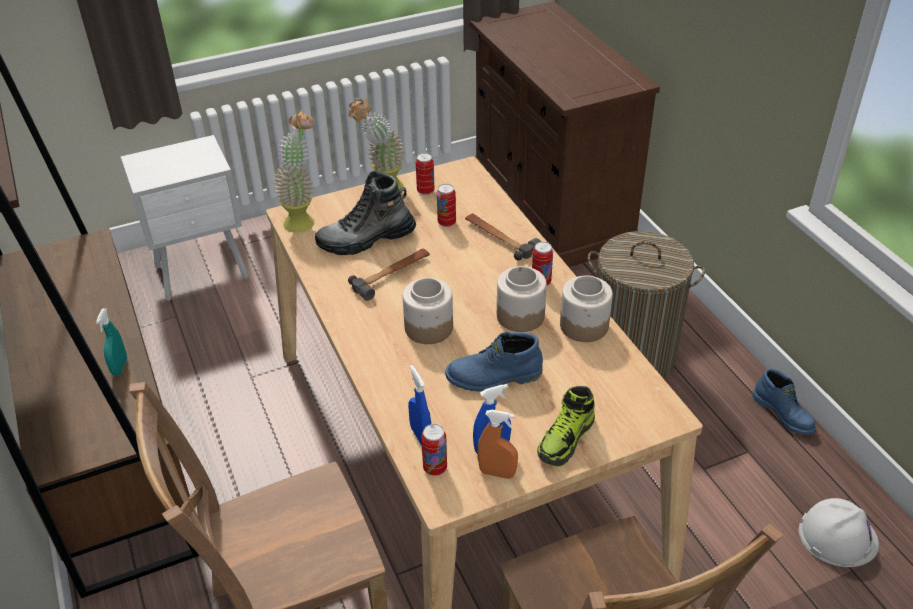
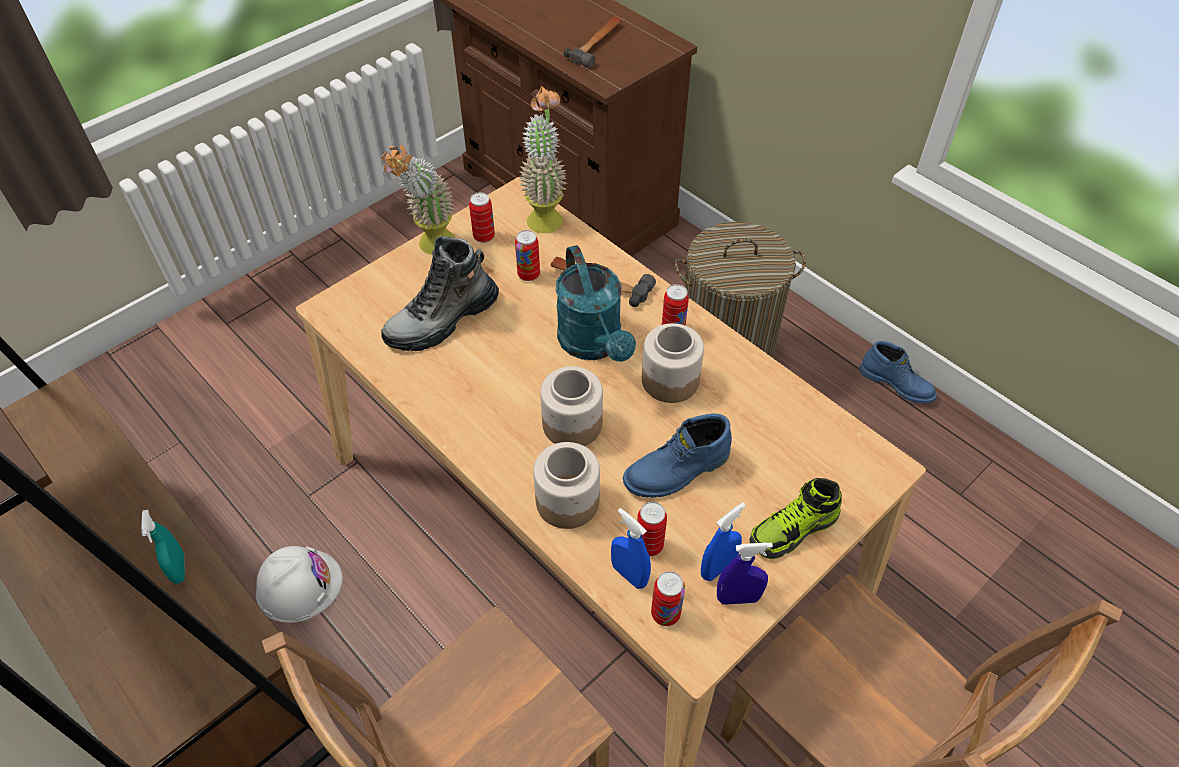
camera: 20 degrees left, 10 degrees up
white nightstand [120,135,249,301] -> none
potted plant [273,110,314,233] -> potted plant moved to [519,86,567,233]
hammer [348,249,430,301] -> hammer moved to [564,17,623,68]
orange spray bottle [478,410,518,479] -> blue spray bottle [717,542,773,605]
shoe [537,386,595,467] -> shoe turned 45 degrees clockwise [749,478,842,559]
jar [560,275,613,342] -> jar moved to [533,442,600,529]
white hard hat [798,498,879,567] -> white hard hat moved to [256,546,343,623]
none -> turquoise watering can [556,245,636,362]
none -> can [637,502,667,556]

